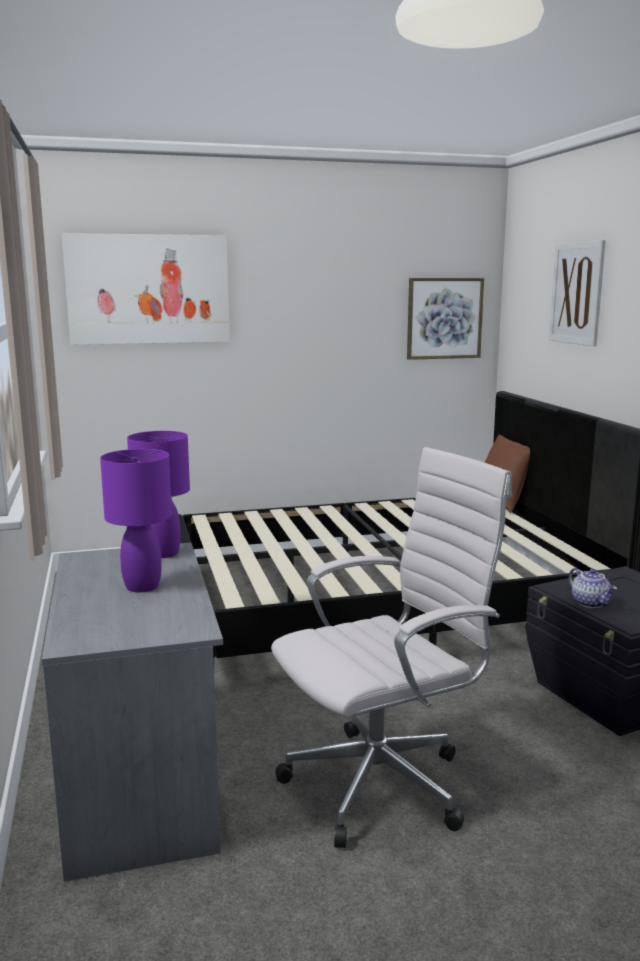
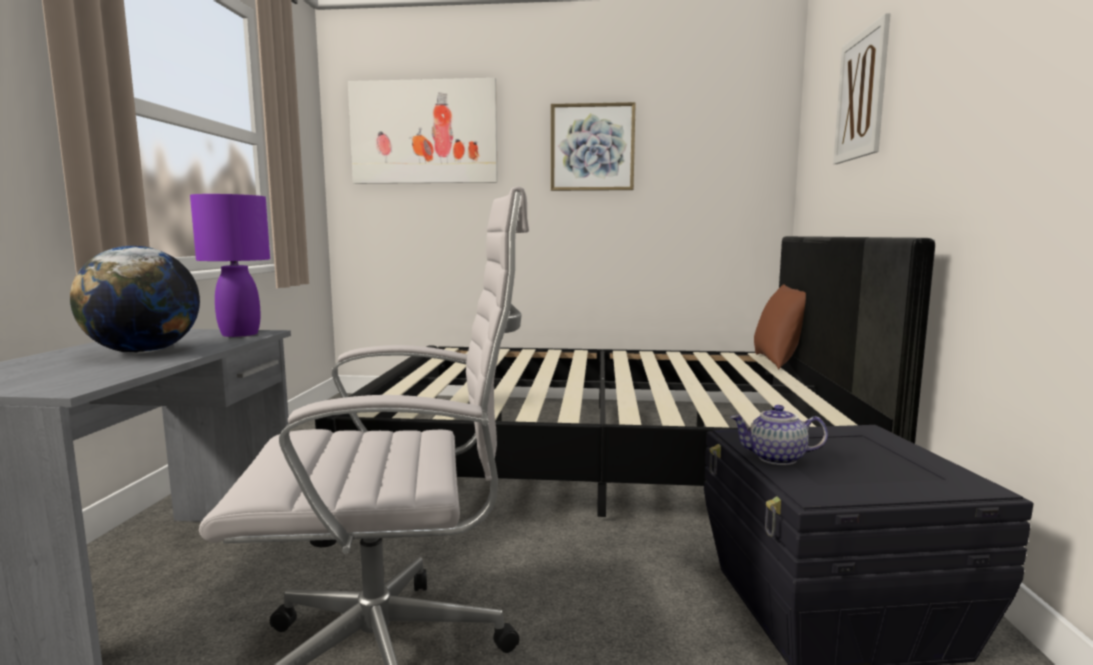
camera: 20 degrees right, 5 degrees down
purple table lamp [100,449,172,592] -> globe [70,246,200,353]
picture [407,278,484,360] -> picture moved to [551,102,636,191]
teapot [569,568,617,608] -> teapot turned 105 degrees clockwise [730,405,828,465]

